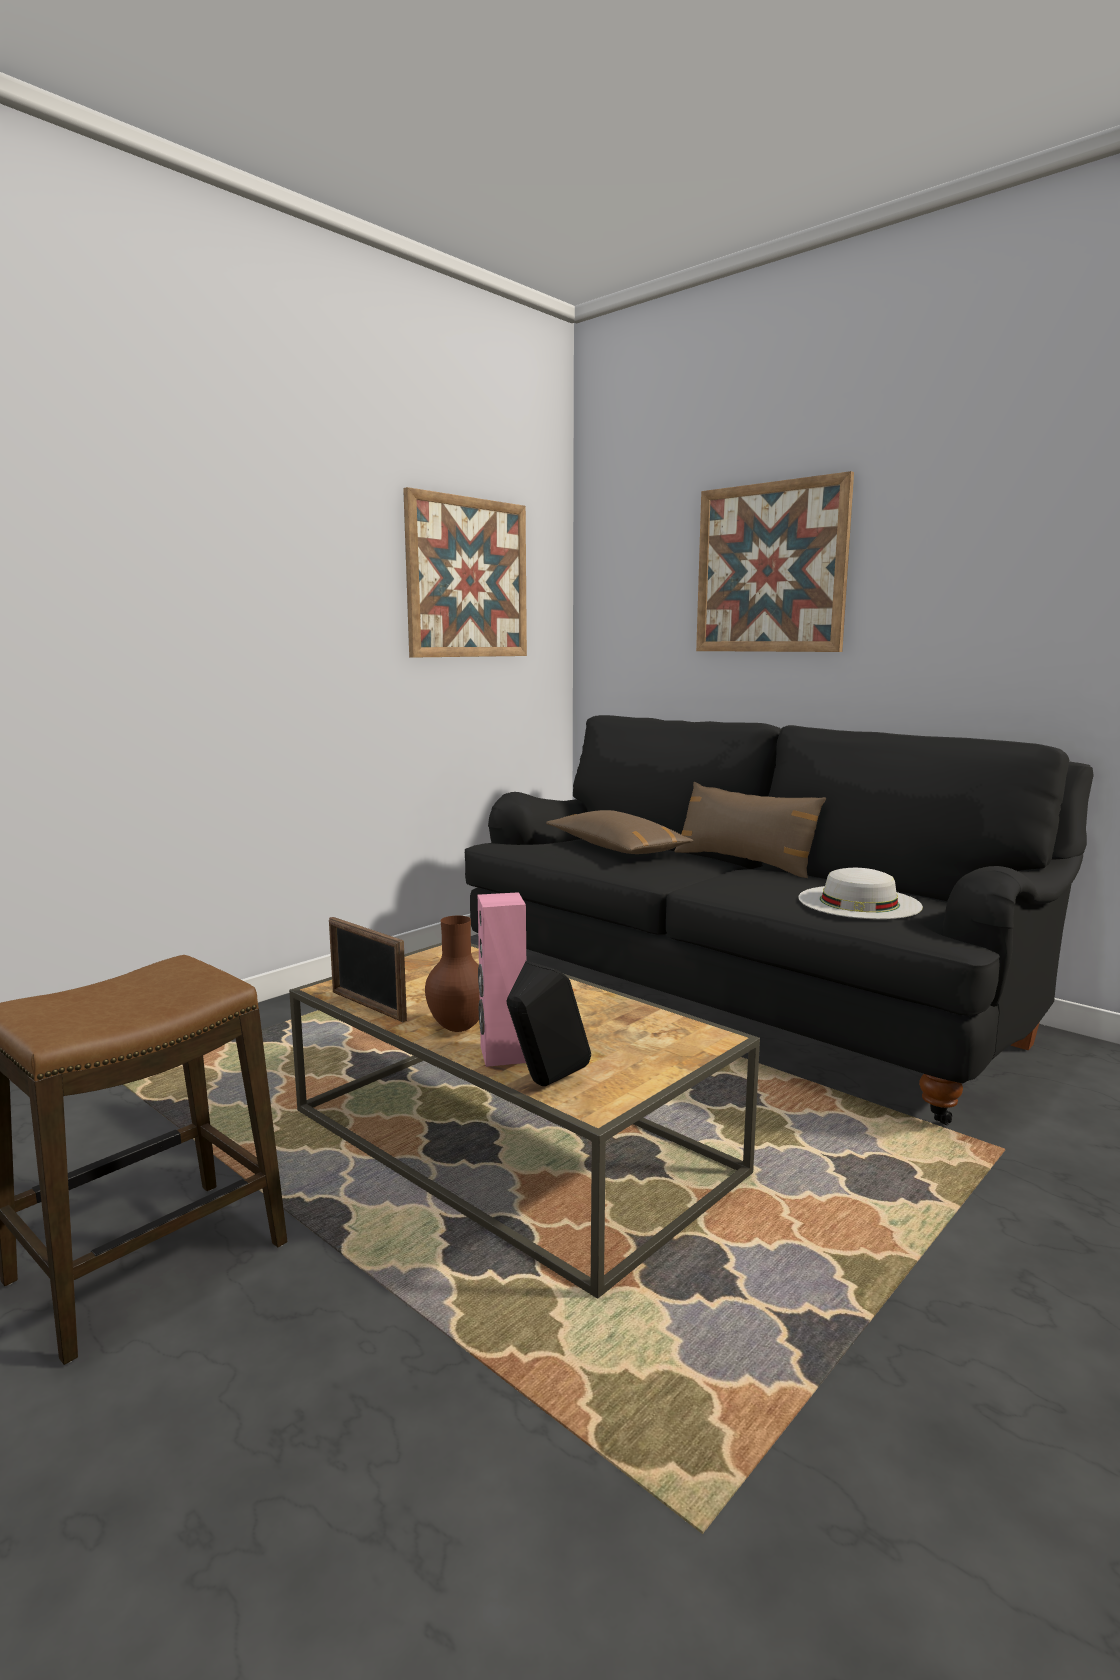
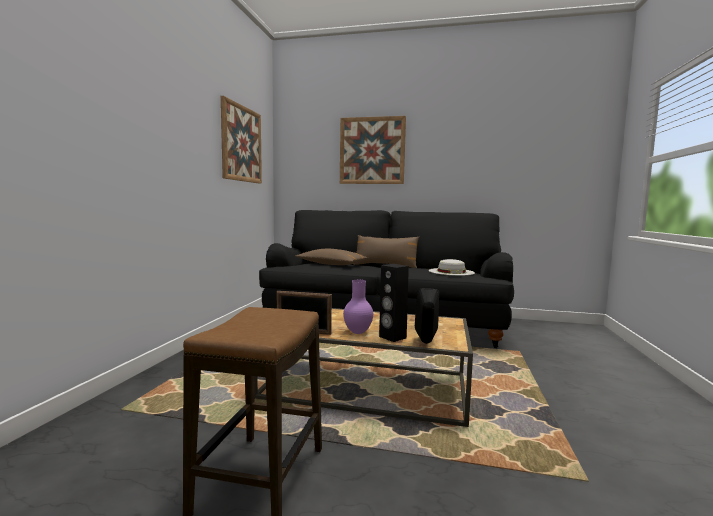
camera: 30 degrees left, 5 degrees down
brown vase [425,916,480,1032] -> purple vase [343,280,373,334]
pink speaker [478,892,526,1067] -> black speaker [379,264,409,342]

